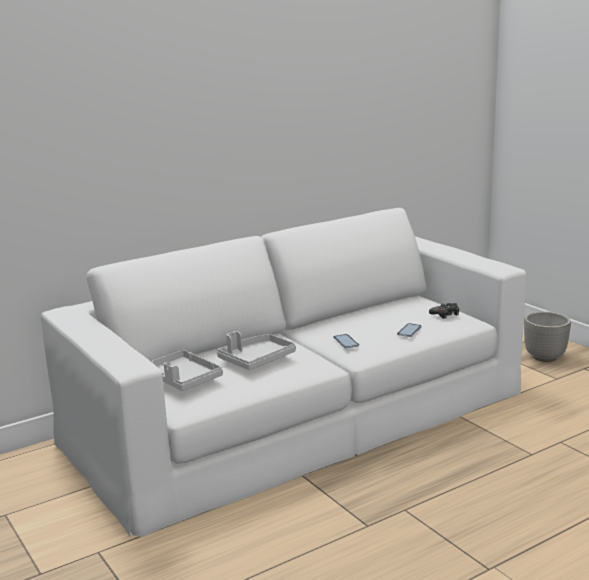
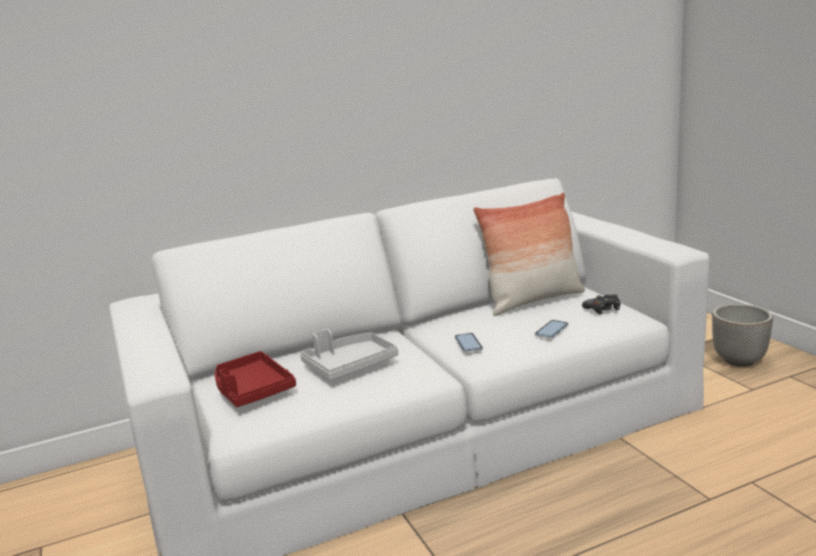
camera: 10 degrees right, 0 degrees up
grey tray [152,350,223,391] -> red tray [215,351,296,407]
none -> pillow [473,192,585,316]

